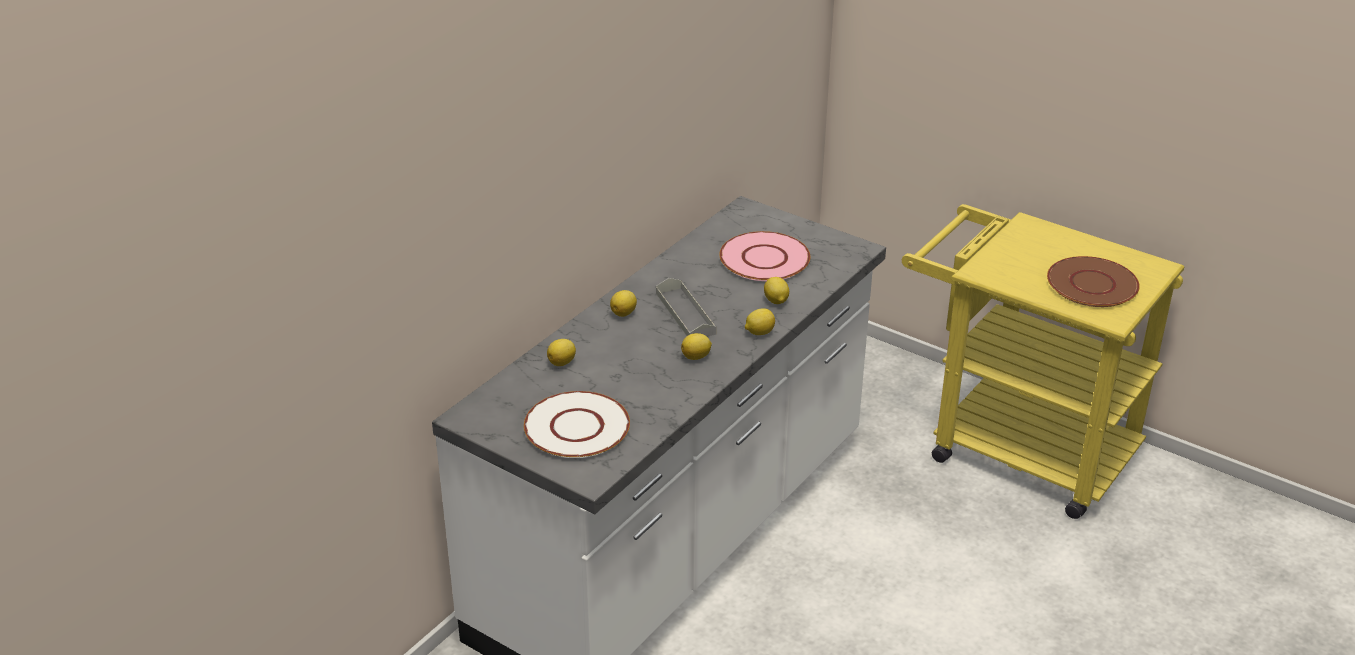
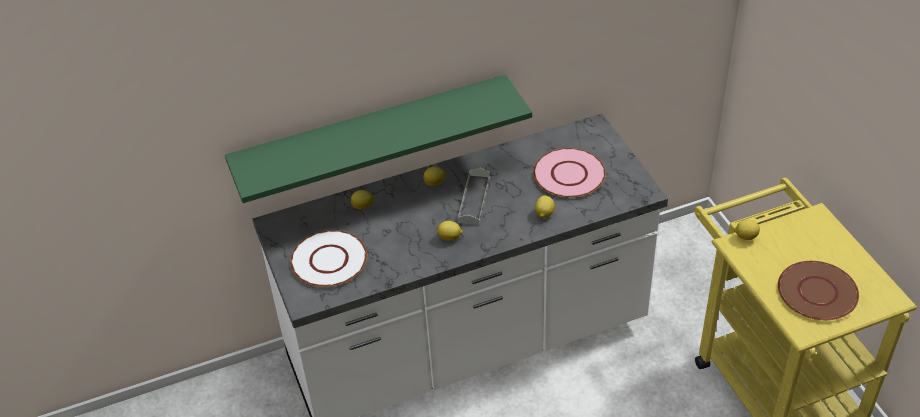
camera: 35 degrees right, 10 degrees up
lemon [745,308,775,335] -> lemon moved to [734,220,760,240]
none -> green shelf [225,75,532,203]

